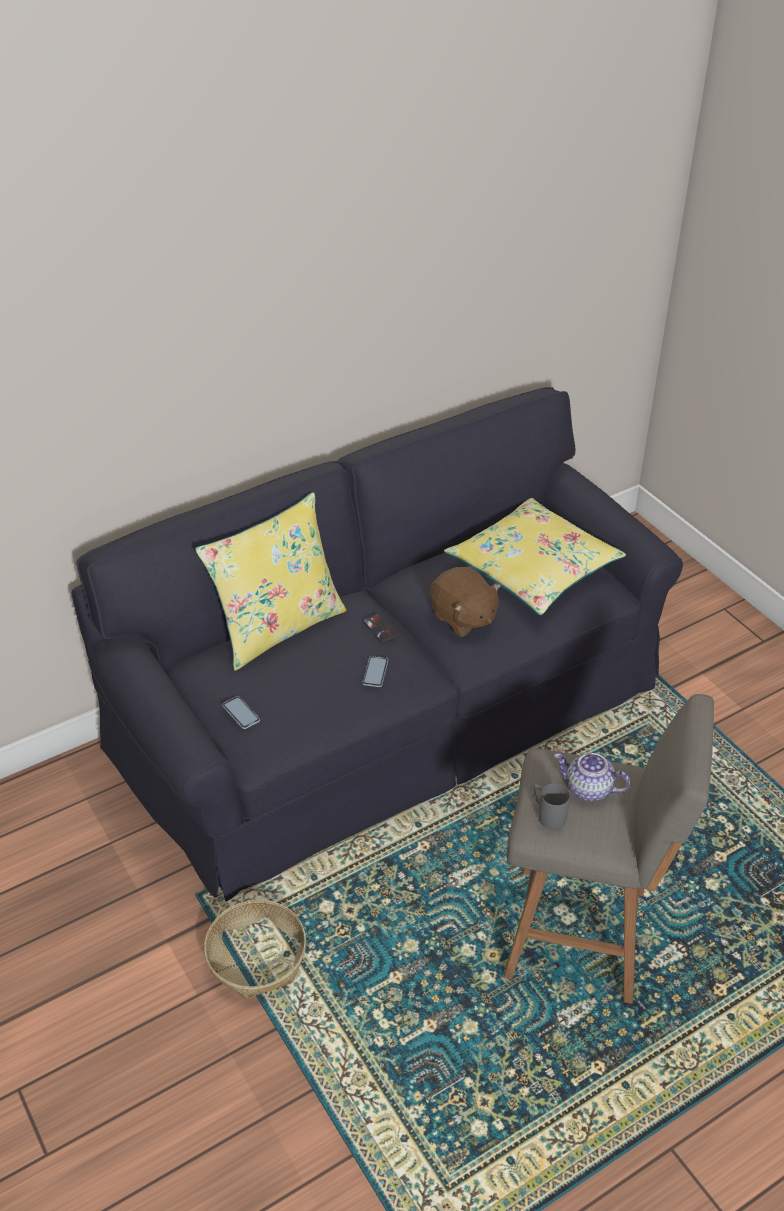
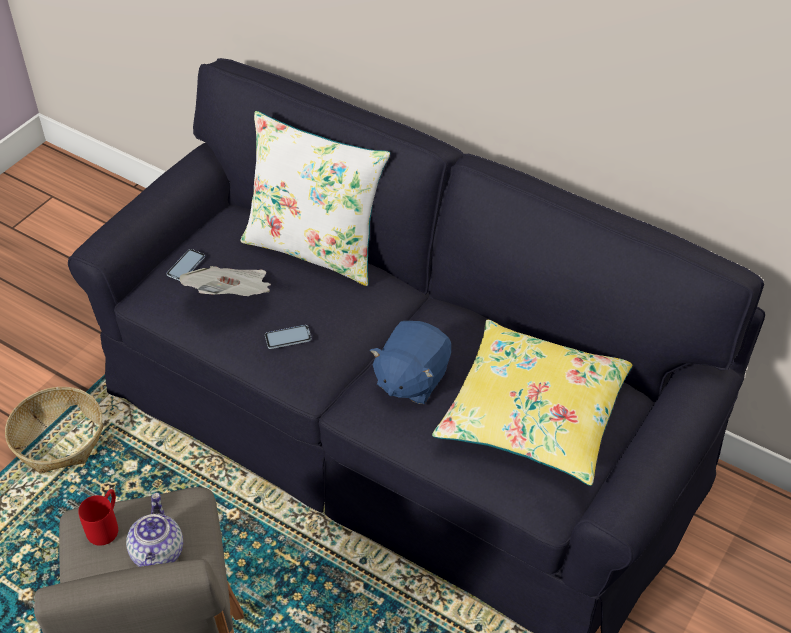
camera: 65 degrees right, 5 degrees up
yellow pillow [195,492,346,671] -> white pillow [240,111,390,286]
phone [363,614,397,643] -> none
brown plush toy [429,566,501,637] -> blue plush toy [370,321,451,404]
grey mug [532,783,570,829] -> red mug [78,489,118,546]
none -> newspaper [179,266,271,296]

